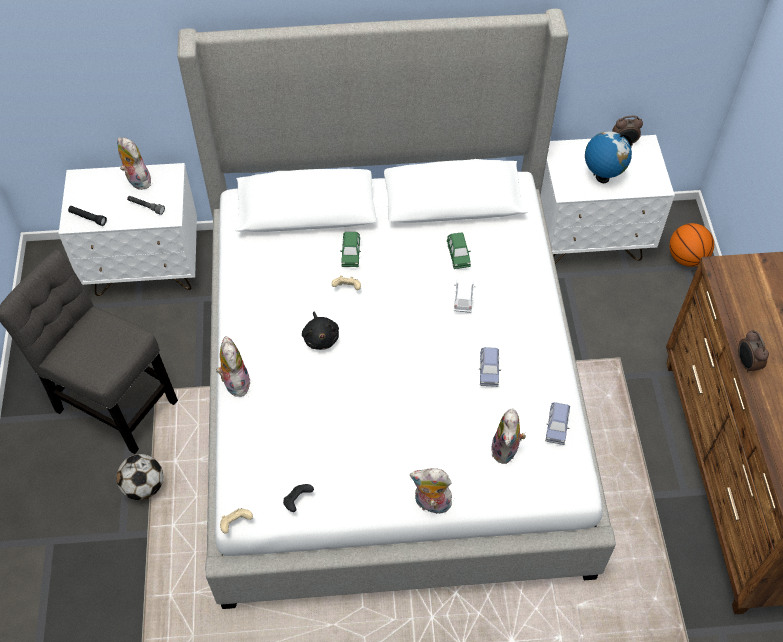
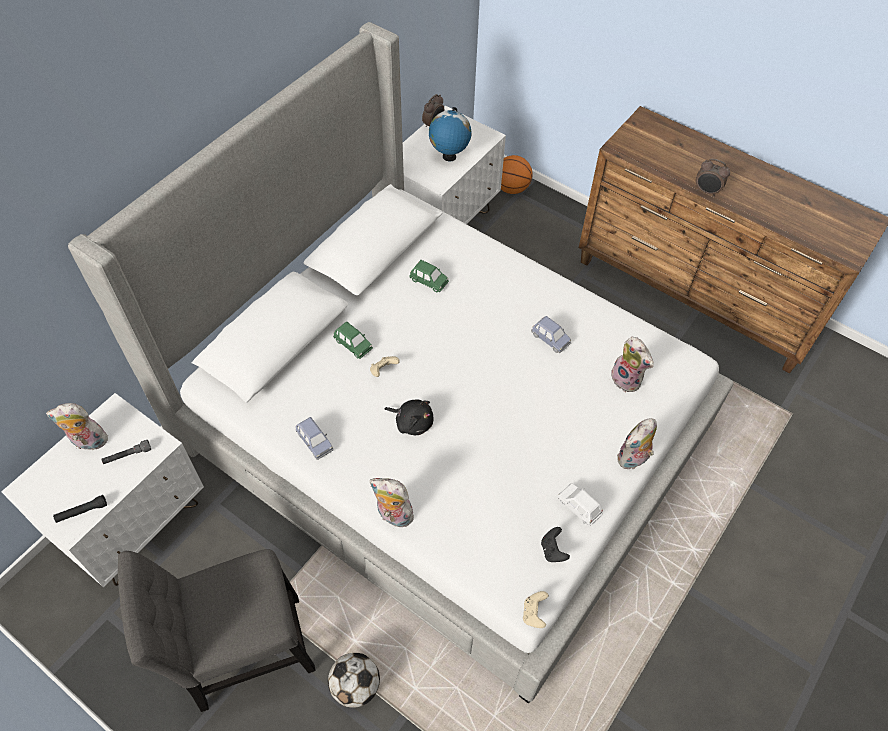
camera: 50 degrees left, 0 degrees up
white toy car [454,278,476,313] -> white toy car moved to [557,484,603,527]
blue toy car [545,402,570,445] -> blue toy car moved to [295,417,334,460]

